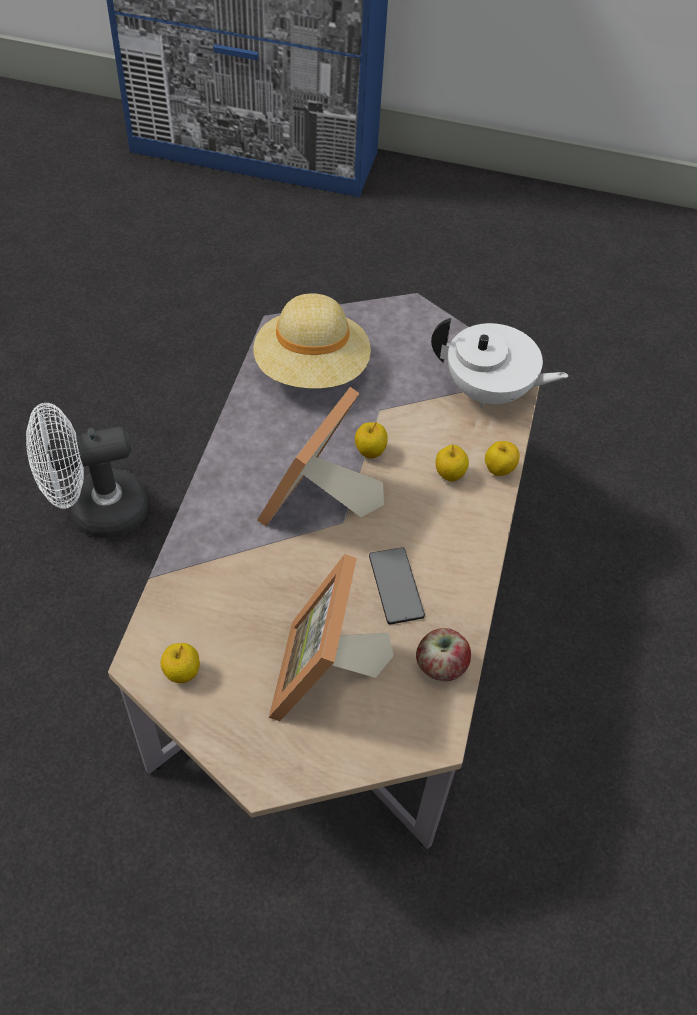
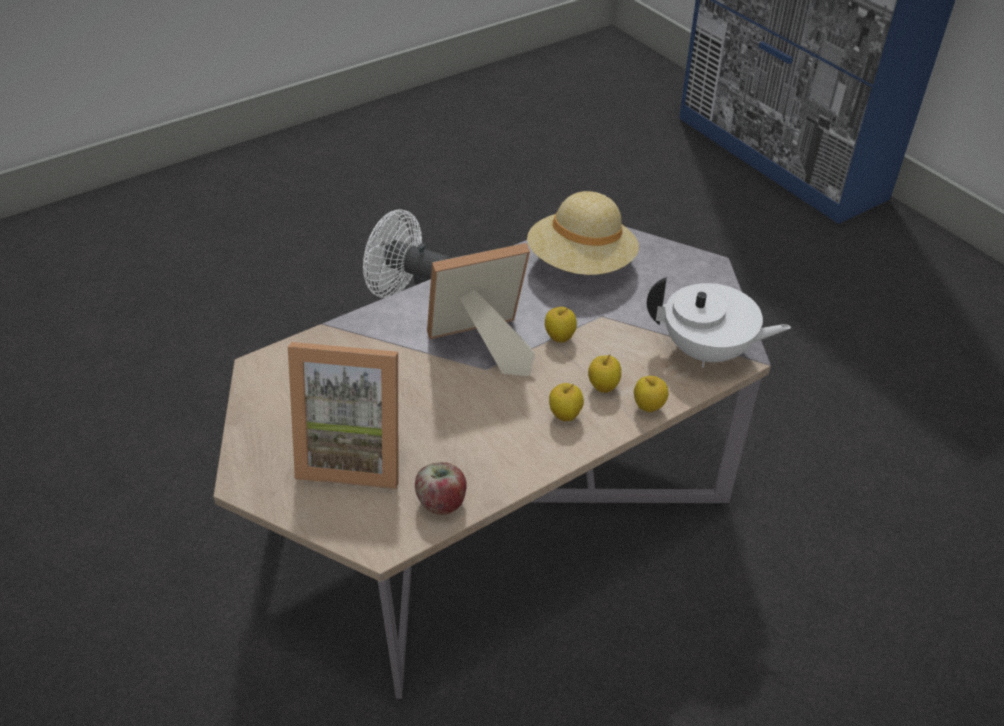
camera: 45 degrees right, 10 degrees down
apple [161,643,200,683] -> apple moved to [549,383,584,421]
picture frame [268,554,394,721] -> picture frame turned 135 degrees counterclockwise [288,342,398,489]
phone [369,547,425,624] -> none
white teapot [431,318,568,408] -> white teapot turned 45 degrees counterclockwise [647,277,791,368]

